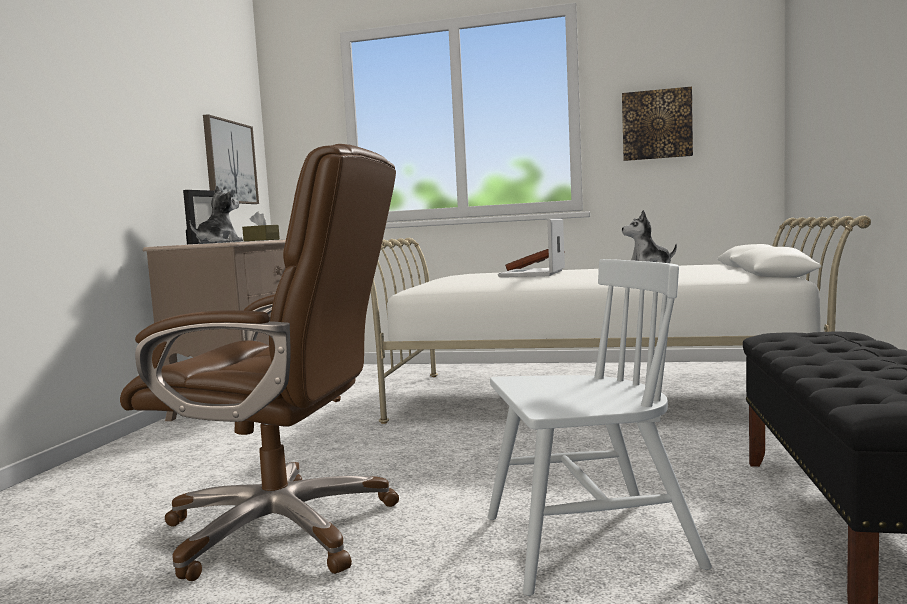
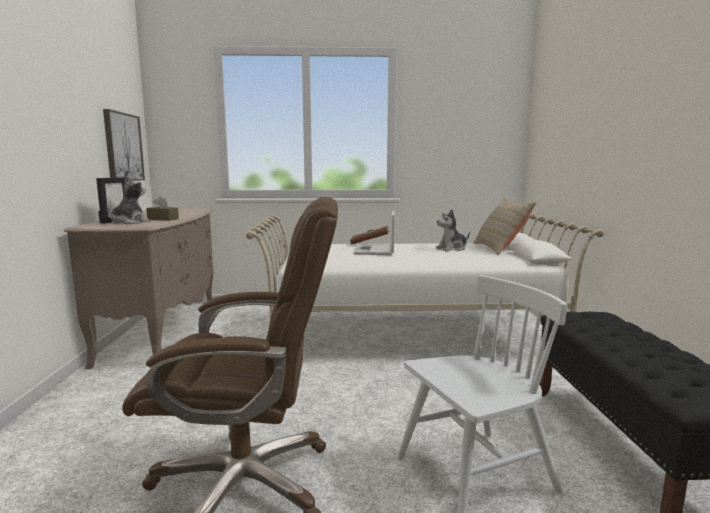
camera: 15 degrees left, 5 degrees up
picture [622,86,693,161] -> none
none -> beige pillow [474,198,537,255]

